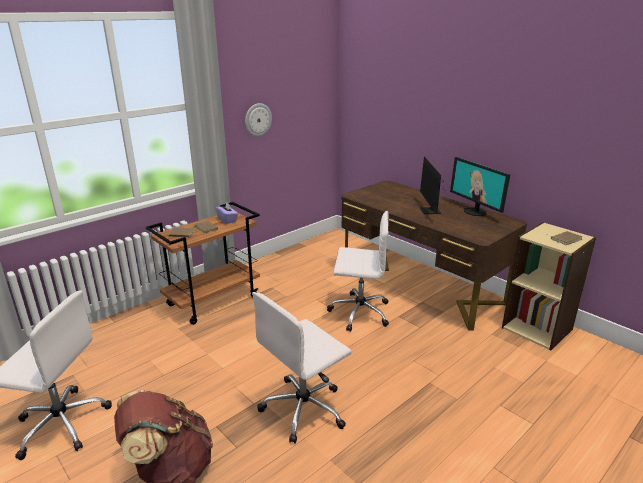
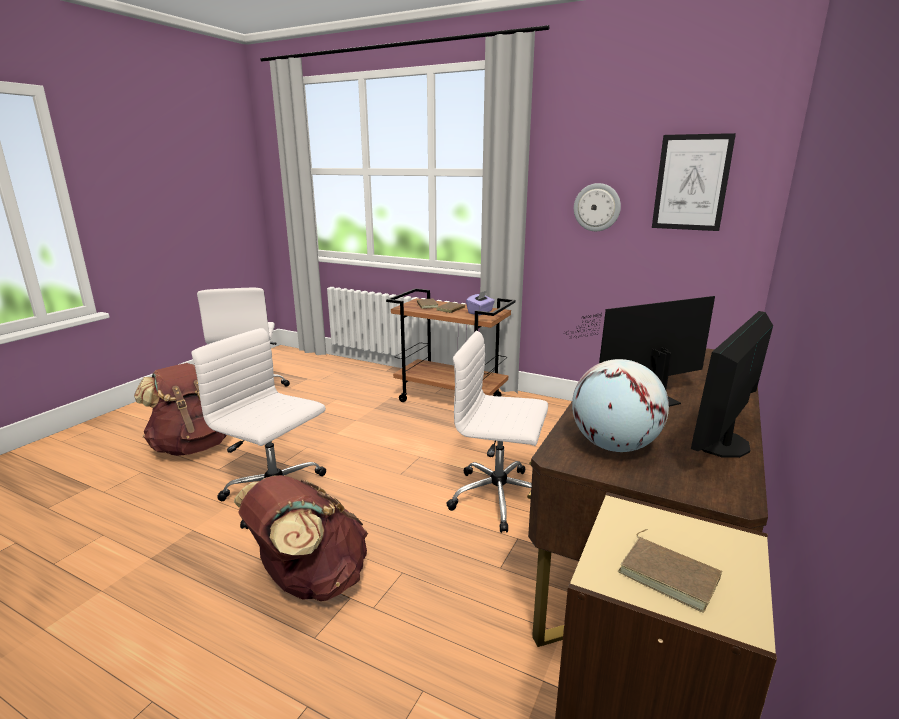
camera: 70 degrees right, 5 degrees down
white office chair [327,211,389,332] -> white office chair turned 120 degrees clockwise [446,330,548,533]
none -> brown backpack [234,475,368,601]
none -> globe [572,359,669,452]
none -> picture [652,133,736,231]

